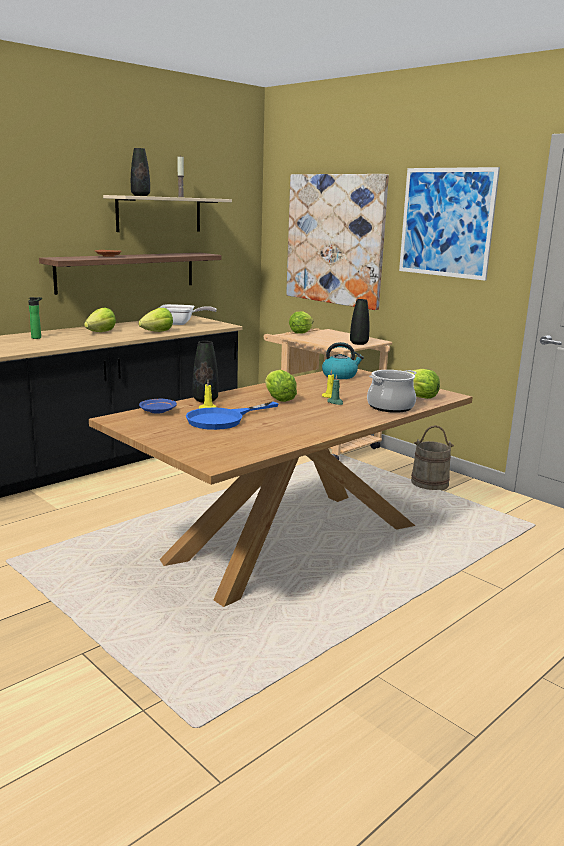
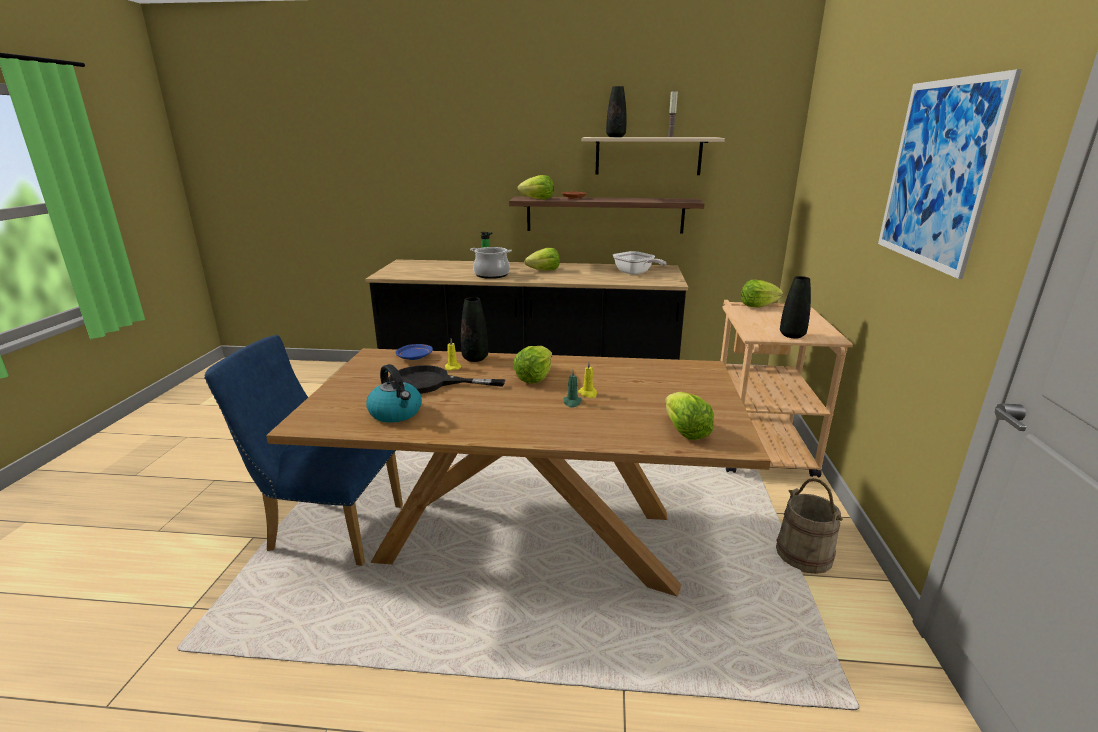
camera: 50 degrees right, 5 degrees up
lettuce [138,308,173,332] -> lettuce moved to [517,175,554,199]
blue frying pan [186,402,279,430] -> black frying pan [389,365,505,394]
picture [286,174,389,310] -> none
kettle [322,342,364,379] -> kettle moved to [366,364,422,423]
cooking pot [367,370,417,413] -> cooking pot moved to [470,247,512,279]
none -> blue chair [204,335,403,566]

